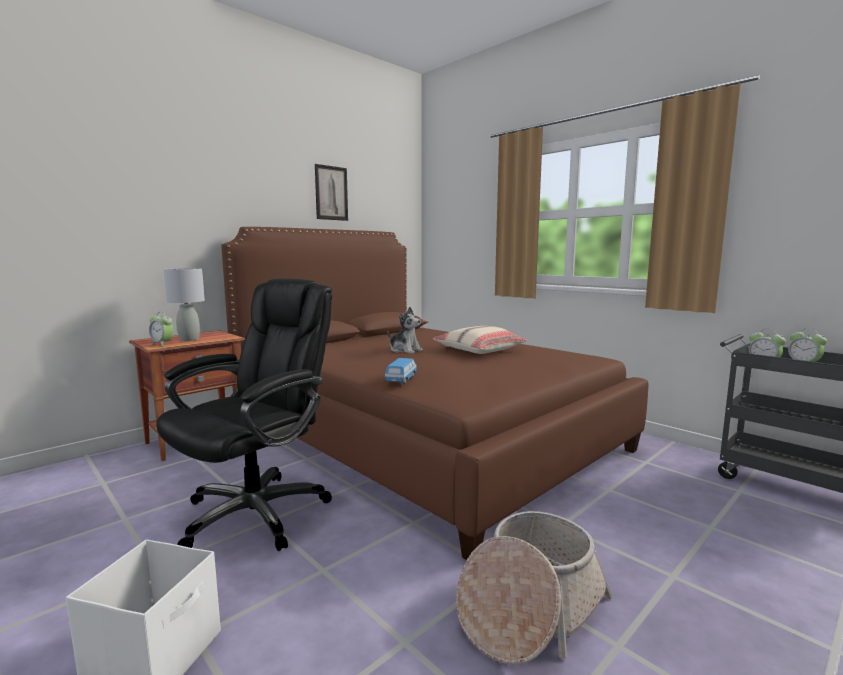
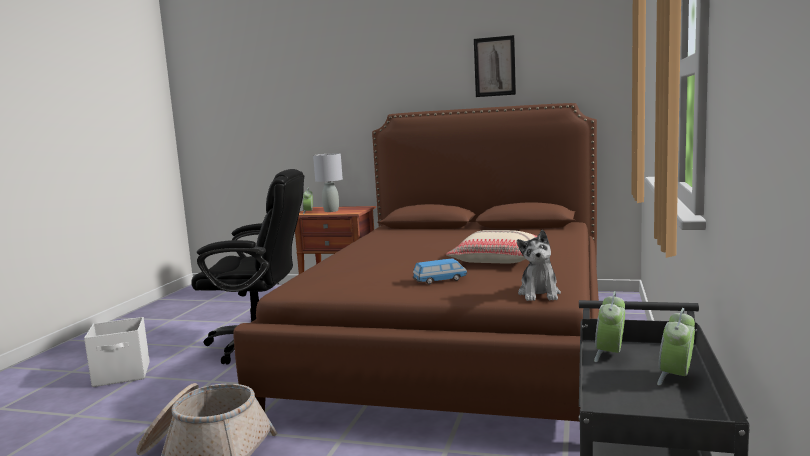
camera: 60 degrees right, 0 degrees up
toy car [384,358,417,384] -> toy car moved to [413,258,468,284]
plush toy [387,307,423,354] -> plush toy moved to [517,230,561,301]

